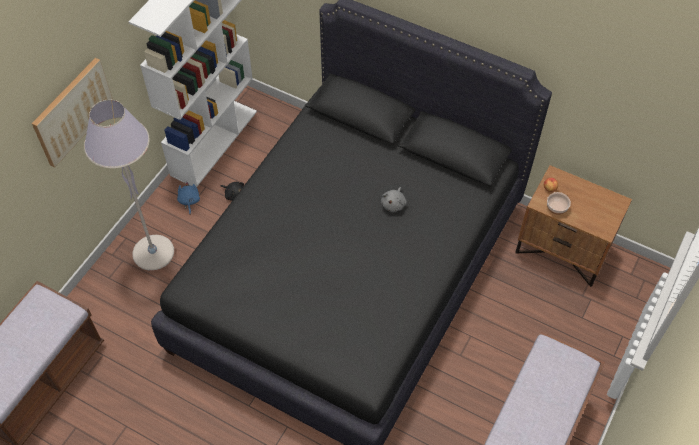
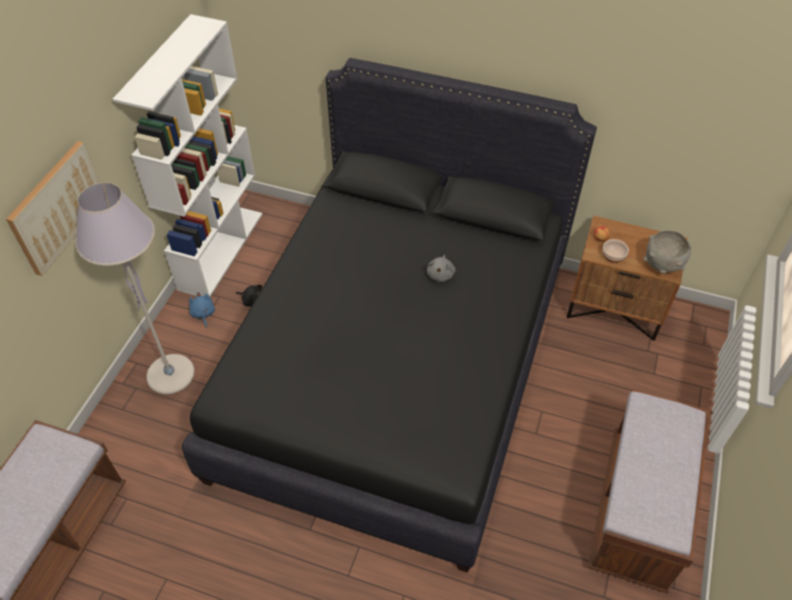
camera: 10 degrees left, 5 degrees down
none -> grey bowl [643,231,692,274]

